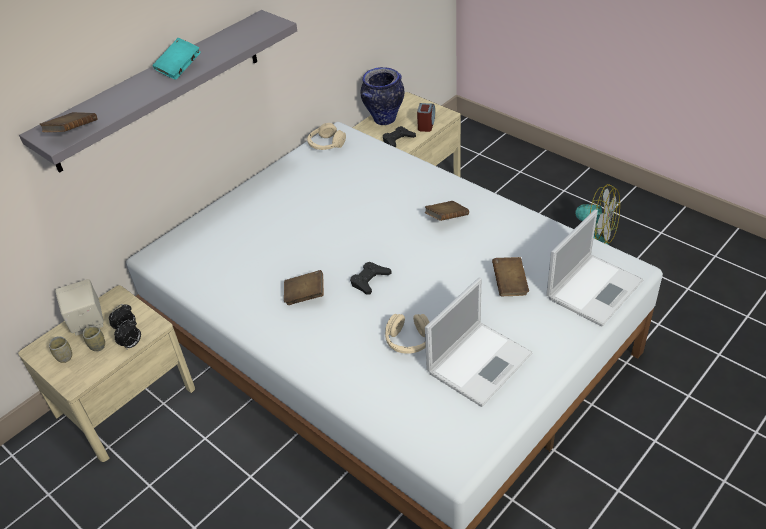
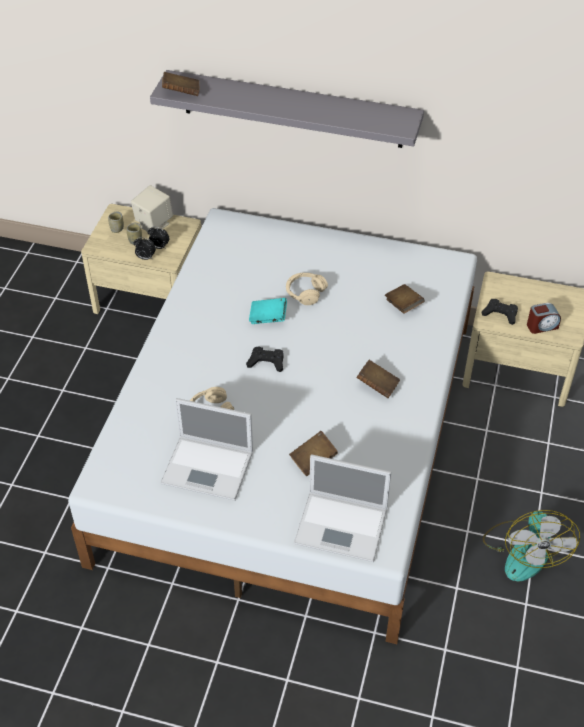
camera: 60 degrees right, 5 degrees up
turquoise book [152,38,201,80] -> turquoise book moved to [249,298,287,324]
brown book [284,270,324,305] -> brown book moved to [385,284,425,314]
beige headphones [307,123,346,150] -> beige headphones moved to [286,273,328,305]
vase [361,67,404,125] -> none

